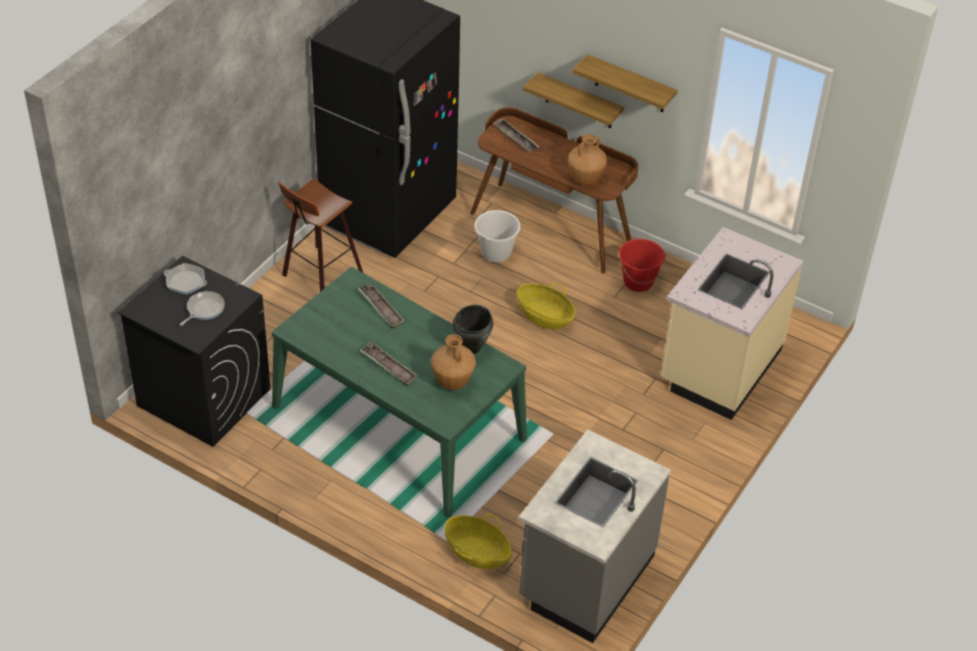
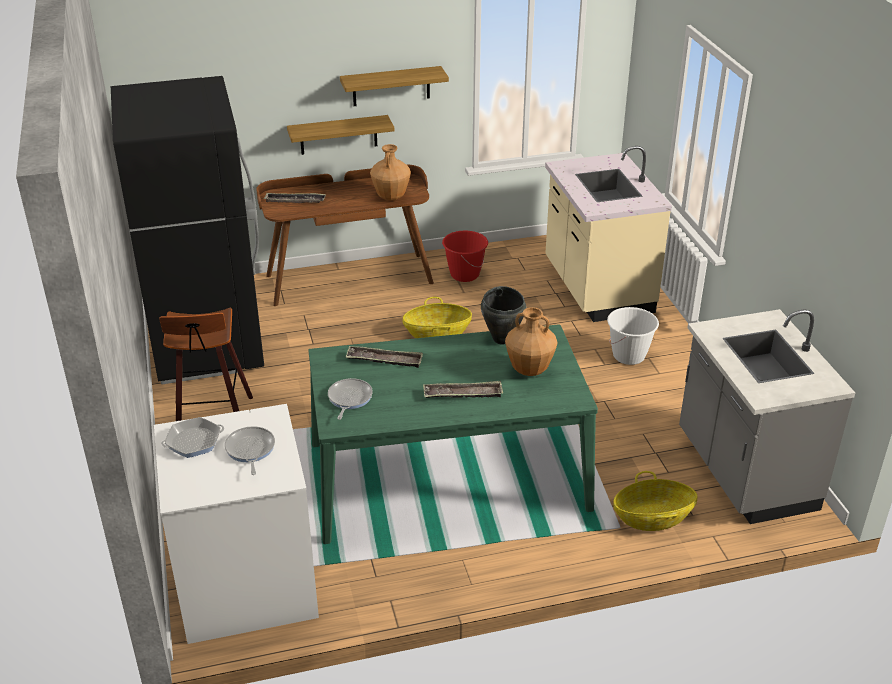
camera: 45 degrees left, 10 degrees down
black washing machine [118,256,271,447] -> white washing machine [154,404,319,644]
white bucket [473,210,520,263] -> white bucket moved to [607,307,659,365]
none -> frying pan [328,378,373,420]

